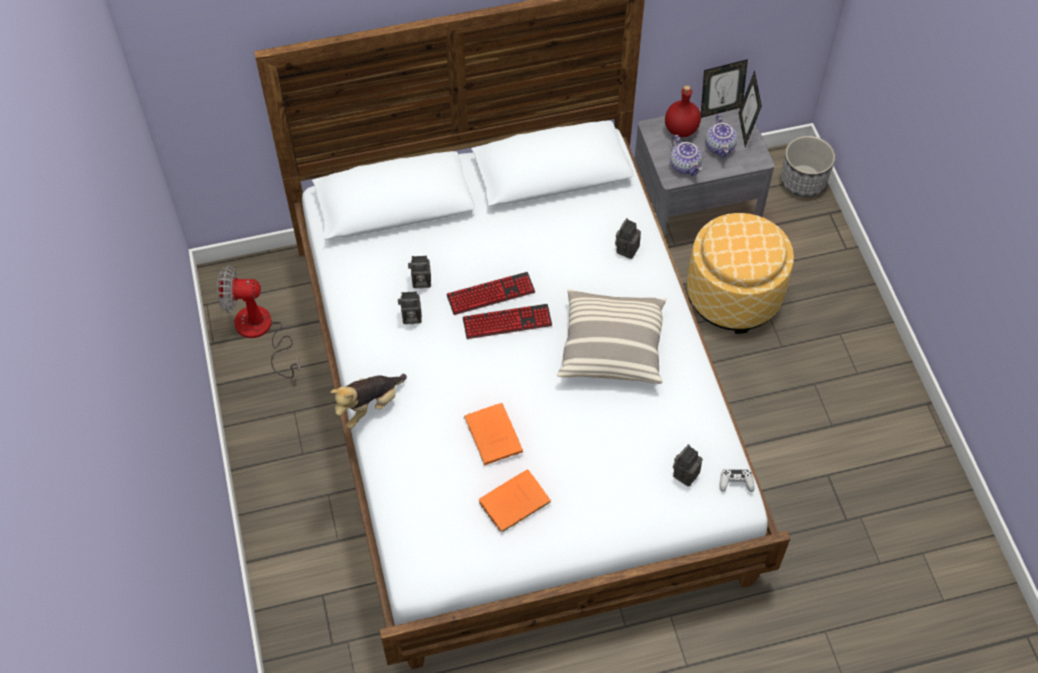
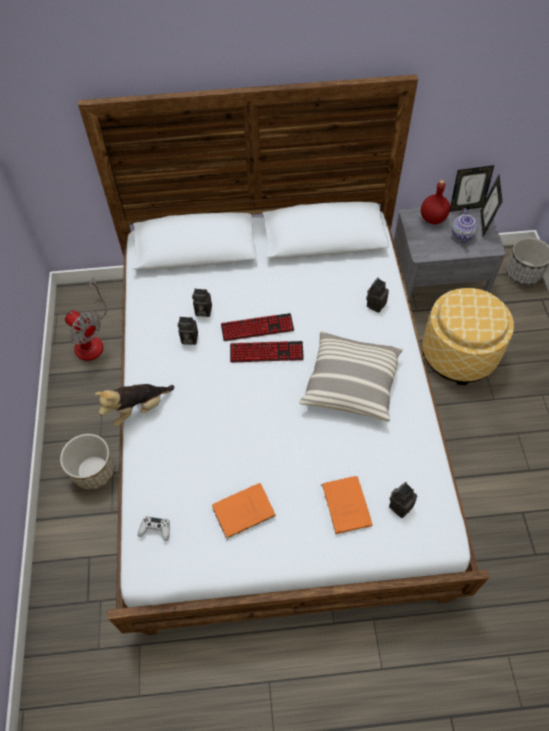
camera: 10 degrees right, 0 degrees up
fan [217,266,300,378] -> fan turned 150 degrees counterclockwise [65,277,107,361]
orange book [464,403,523,466] -> orange book moved to [321,476,373,534]
teapot [670,135,702,176] -> none
white game controller [720,469,755,492] -> white game controller moved to [138,516,170,541]
none -> planter [60,434,114,490]

